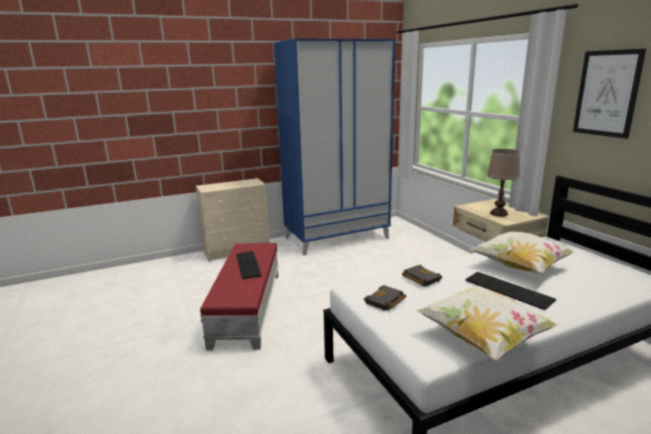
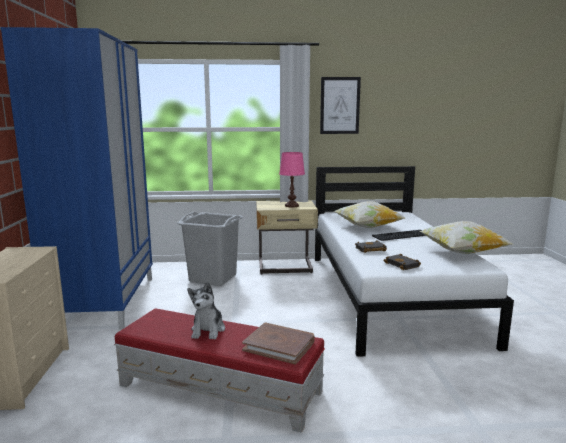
camera: 70 degrees left, 5 degrees down
keyboard [236,251,262,279] -> plush toy [187,282,225,339]
brown table lamp [487,149,520,217] -> pink table lamp [279,152,305,207]
none -> grey laundry basket [177,212,243,286]
none -> brown book [242,323,315,365]

